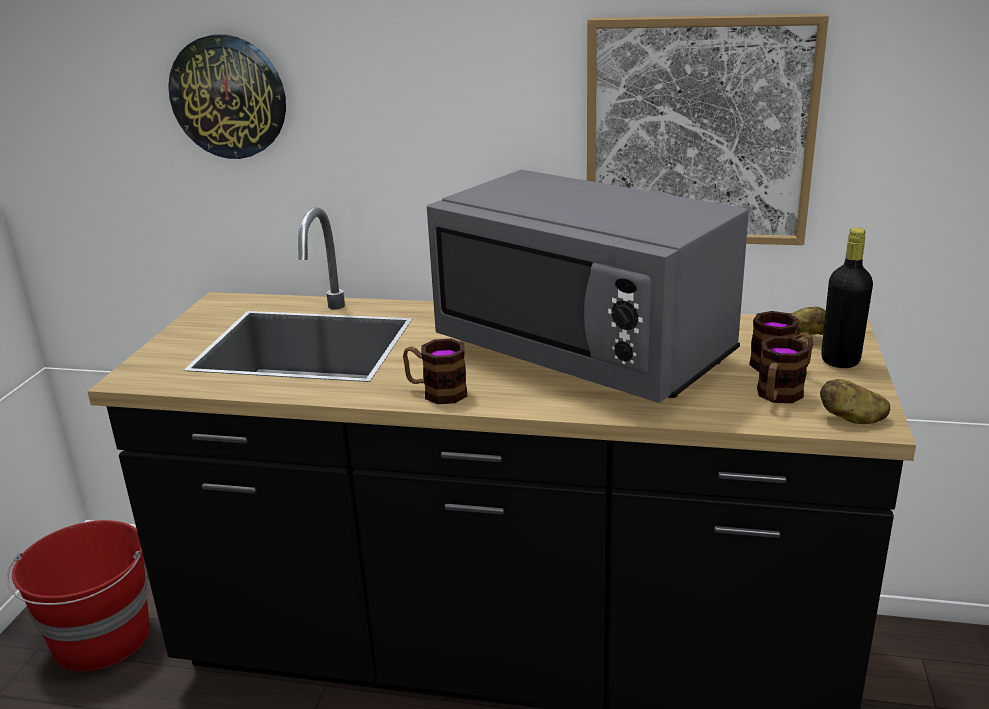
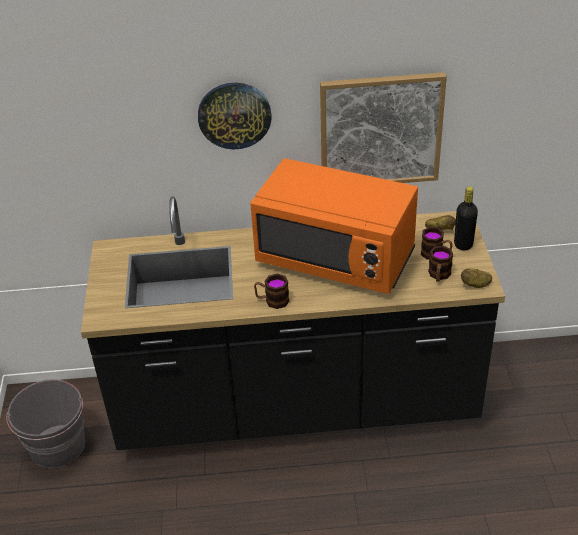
camera: 15 degrees left, 15 degrees up
red bucket [7,520,150,672] -> grey bucket [6,379,85,468]
wall clock [168,34,286,159] -> wall clock moved to [198,83,272,149]
grey microwave [427,170,749,403] -> orange microwave [250,158,418,294]

